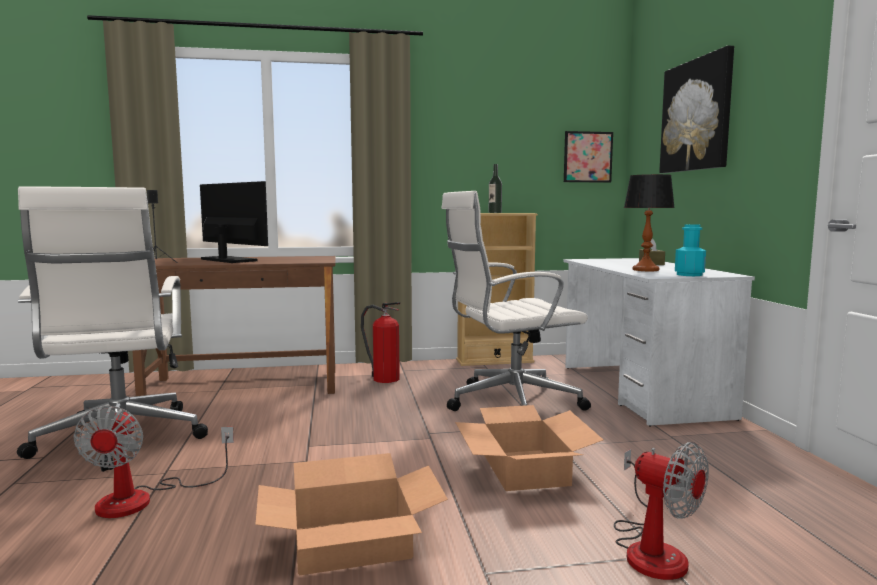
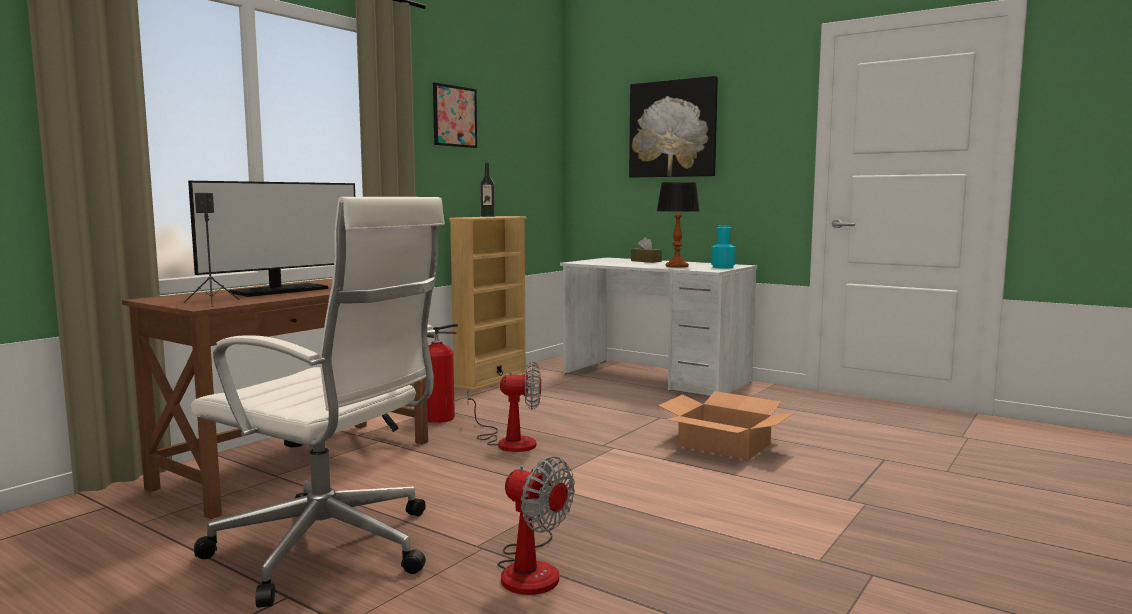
camera: 45 degrees left, 0 degrees up
monitor [200,181,268,263] -> monitor turned 135 degrees clockwise [188,181,355,297]
cardboard box [255,453,448,576] -> none
white office chair [441,191,591,411] -> none
picture [564,131,613,183] -> picture moved to [433,82,477,148]
fan [614,442,709,580] -> fan moved to [467,361,541,452]

